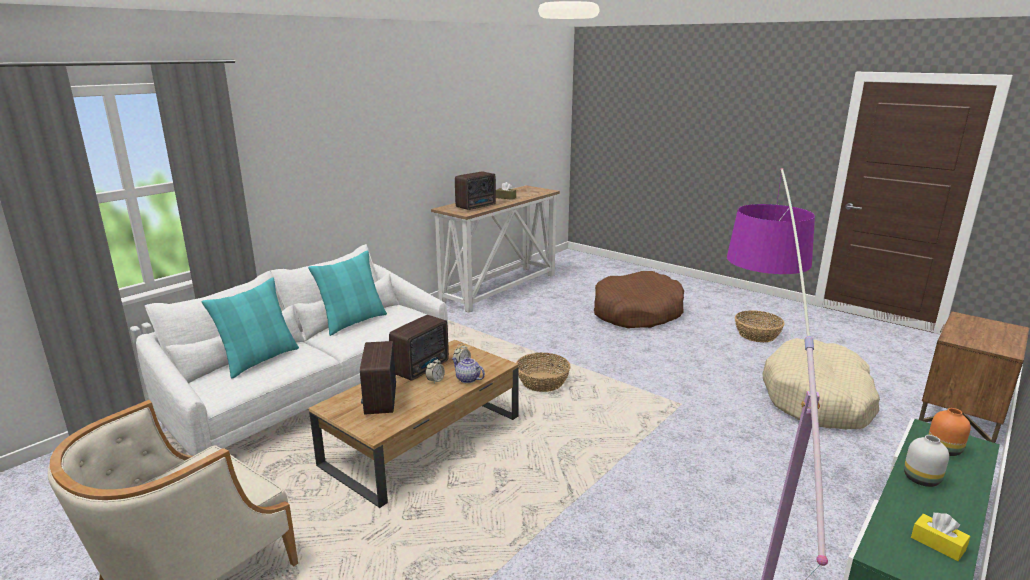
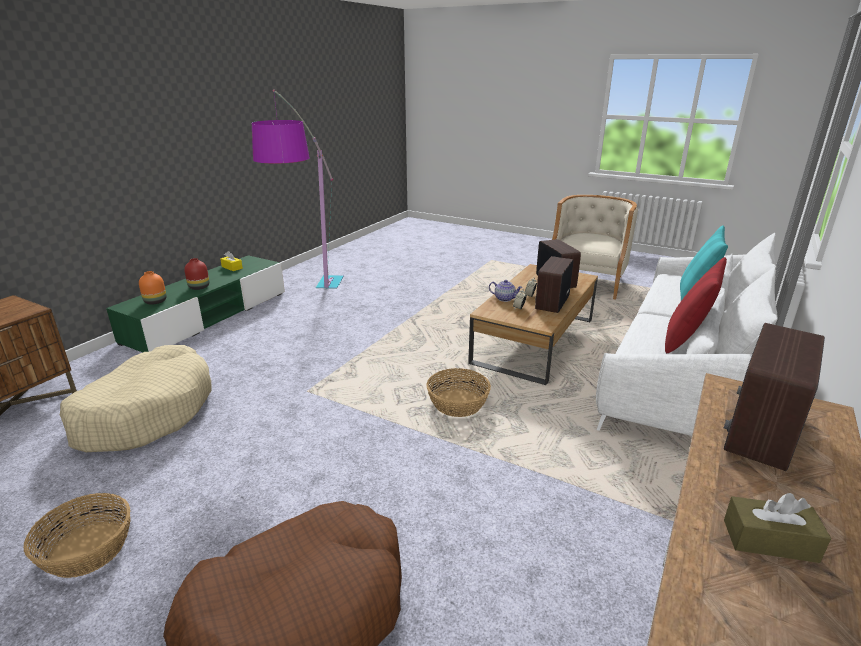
camera: 170 degrees right, 5 degrees up
turquoise pillow [308,250,387,336] -> red pillow [665,257,727,353]
white vase [904,435,949,487] -> red vase [184,258,209,290]

